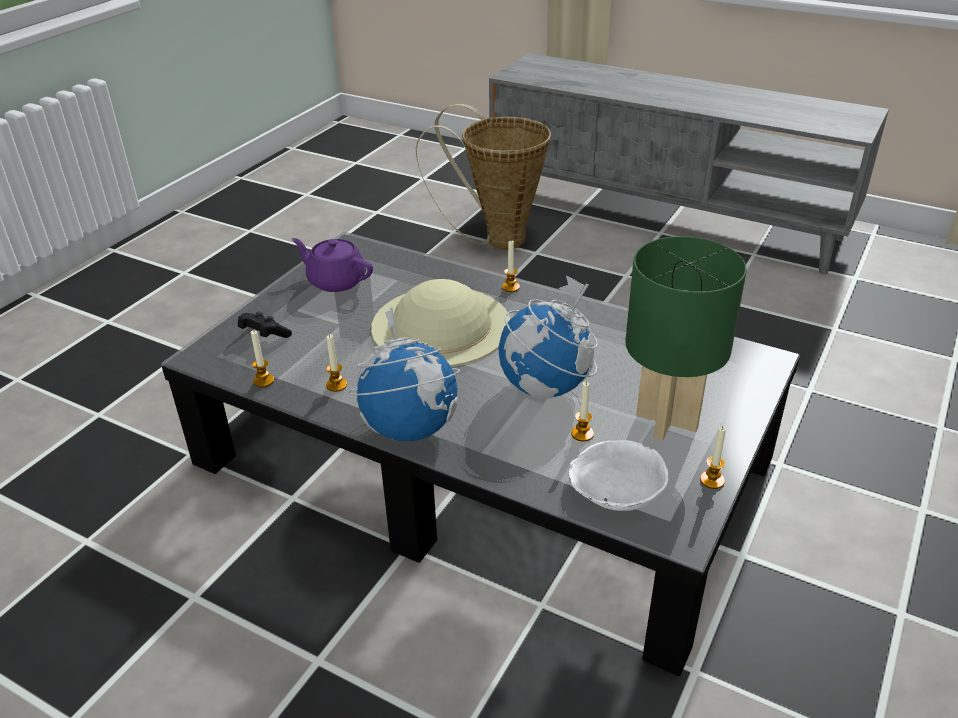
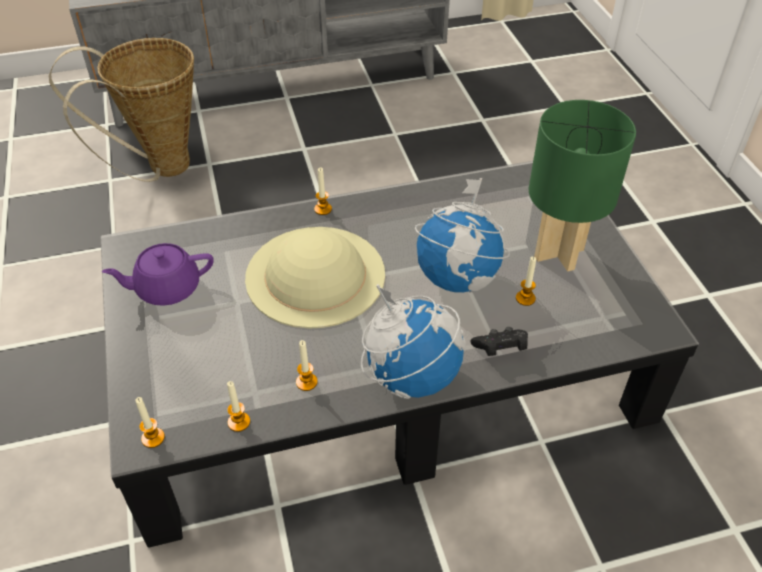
camera: 45 degrees left, 10 degrees up
black game controller [238,312,292,338] -> black game controller moved to [471,327,528,356]
white bowl [569,440,668,511] -> none
candle [700,426,726,489] -> candle moved to [135,397,165,448]

